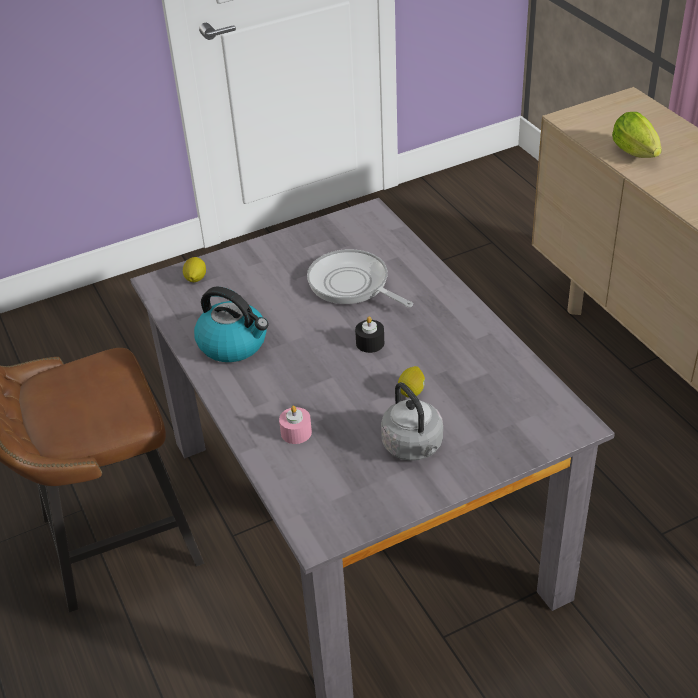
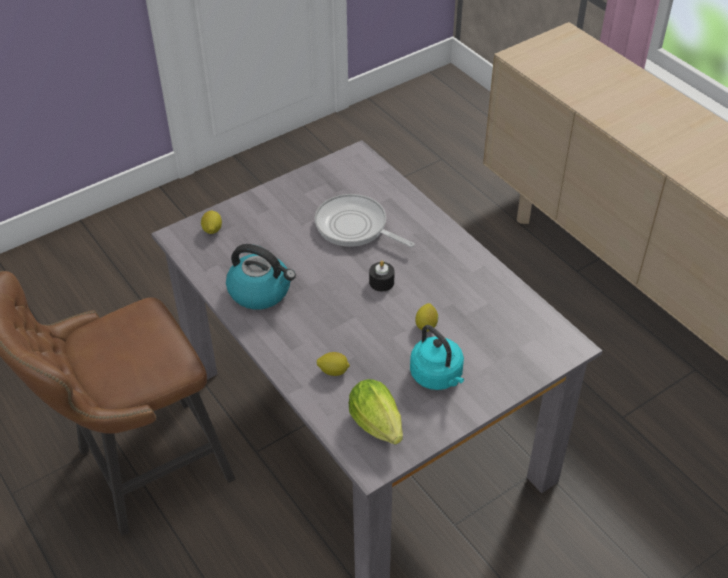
camera: 10 degrees left, 5 degrees up
pink candle [279,406,312,444] -> lemon [317,352,350,376]
grey kettle [381,382,443,461] -> turquoise kettle [410,325,464,390]
lettuce [612,112,662,158] -> lettuce moved to [349,379,403,445]

